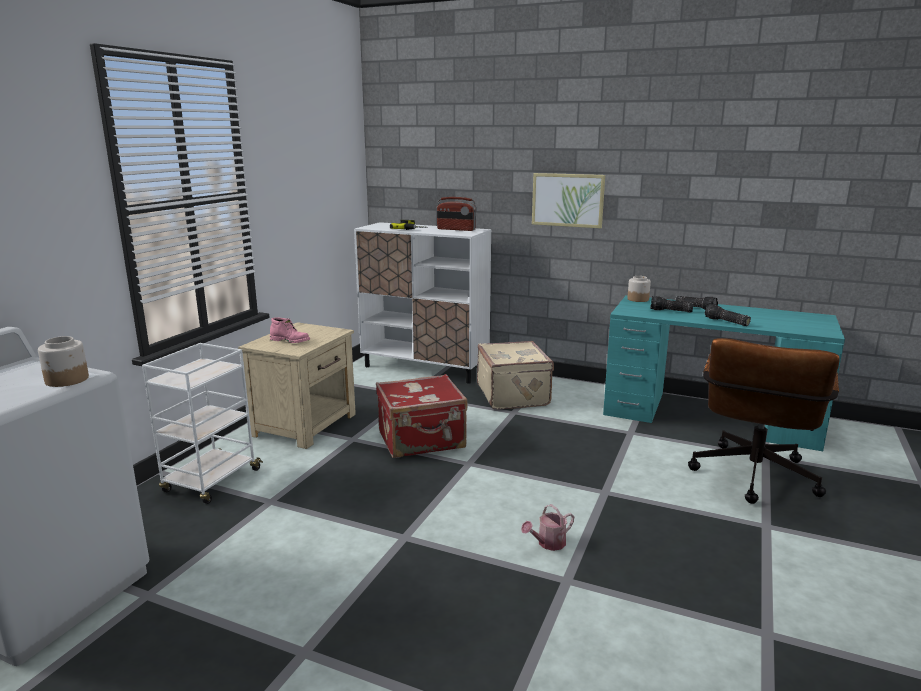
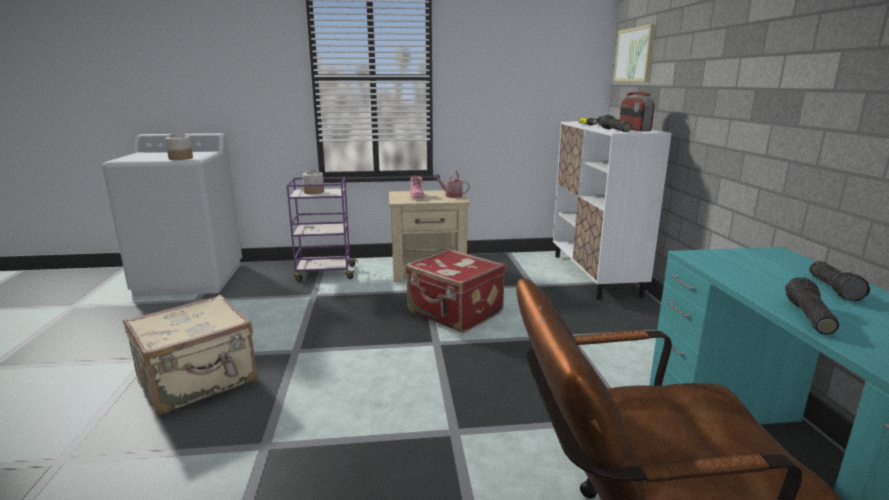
camera: 60 degrees right, 0 degrees up
white cart [142,343,263,504] -> purple cart [287,177,358,281]
beige suitcase [477,341,554,409] -> beige suitcase moved to [123,295,257,415]
watering can [521,504,574,551] -> watering can moved to [433,170,470,198]
picture [532,173,605,228] -> picture moved to [614,24,656,82]
jar [627,276,651,302] -> jar moved to [302,170,324,194]
flashlight [650,296,693,312] -> flashlight moved to [599,115,632,132]

